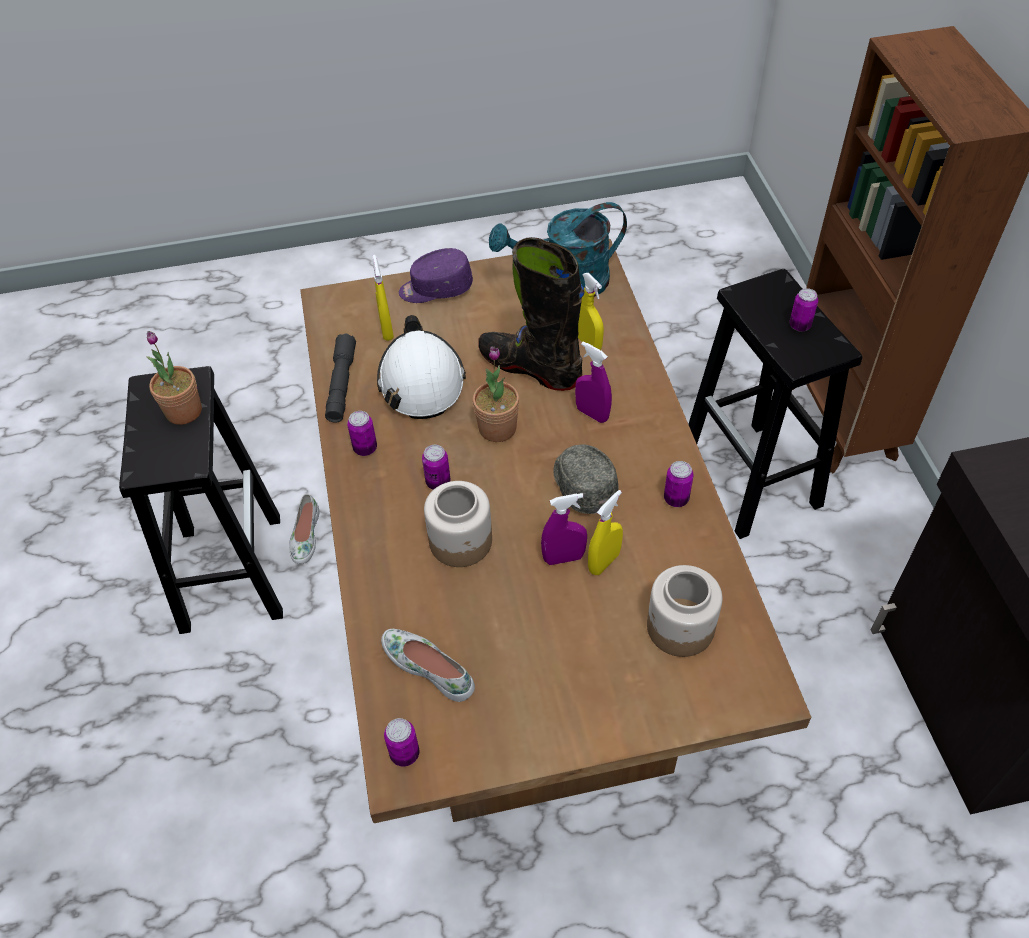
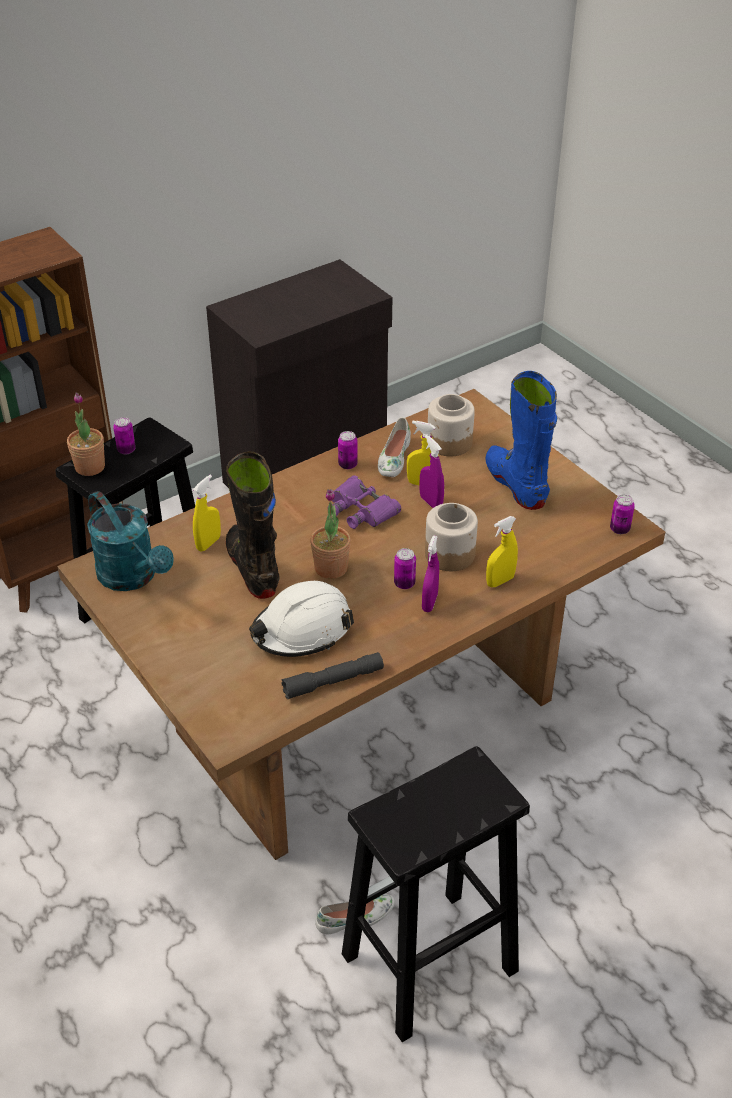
camera: 115 degrees left, 10 degrees down
potted plant [146,331,202,425] -> potted plant moved to [67,393,105,476]
can [347,411,377,456] -> none
yellow spray bottle [372,255,394,341] -> yellow spray bottle moved to [486,516,518,587]
white shoe [381,629,475,702] -> white shoe moved to [378,417,411,477]
purple cap [399,248,473,303] -> none
black boot [478,237,585,391] -> black boot turned 150 degrees clockwise [226,451,279,599]
grey cap [554,444,619,514] -> purple binoculars [328,475,401,529]
purple spray bottle [575,342,612,423] -> purple spray bottle moved to [422,535,439,612]
none -> blue boot [485,371,557,510]

